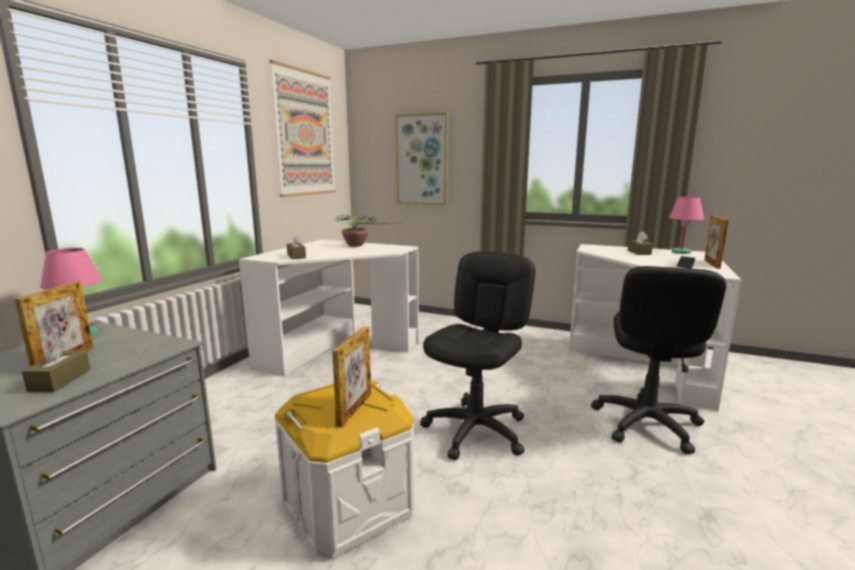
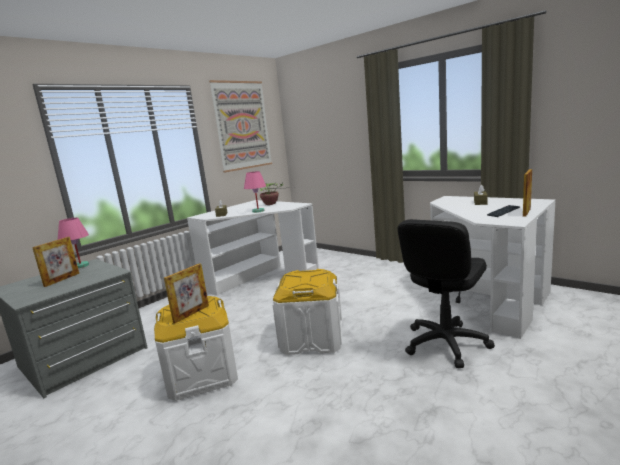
camera: 20 degrees right, 0 degrees up
brown tissue box [22,340,91,392] -> none
picture [396,112,448,205] -> none
black office chair [420,251,535,460] -> white storage box [273,269,342,355]
pink table lamp [668,196,704,254] -> pink table lamp moved to [244,171,266,213]

